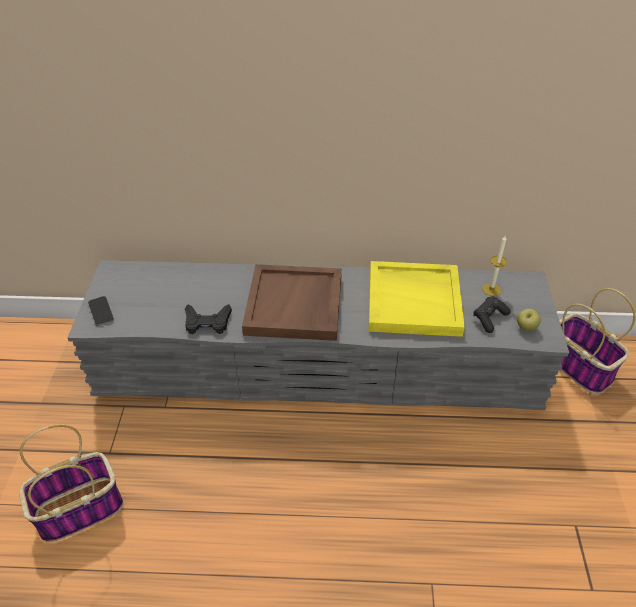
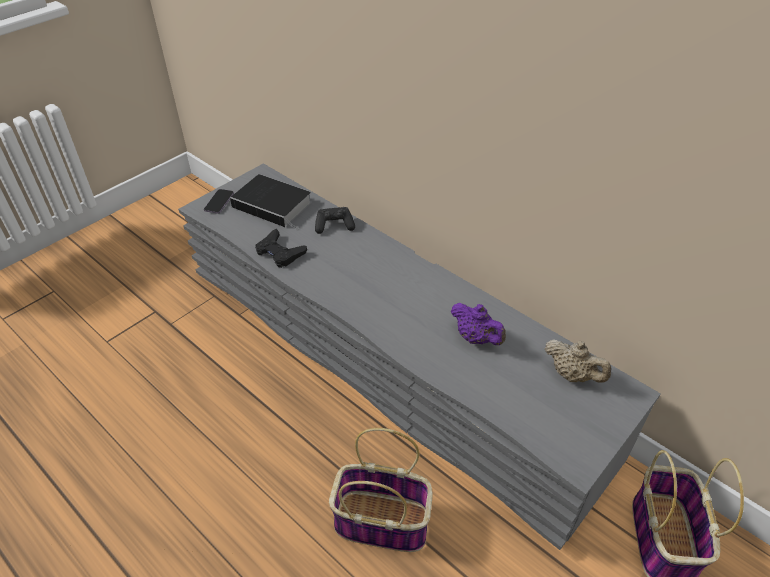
camera: 40 degrees right, 0 degrees up
basket [19,424,123,542] -> basket moved to [329,428,433,552]
brown tray [242,264,342,341] -> none
yellow tray [369,261,465,337] -> purple teapot [451,303,506,345]
black game controller [473,296,511,333] -> black game controller moved to [315,207,355,234]
candle [482,236,507,296] -> beige teapot [544,339,611,383]
apple [517,309,541,331] -> none
none -> book [230,174,312,230]

